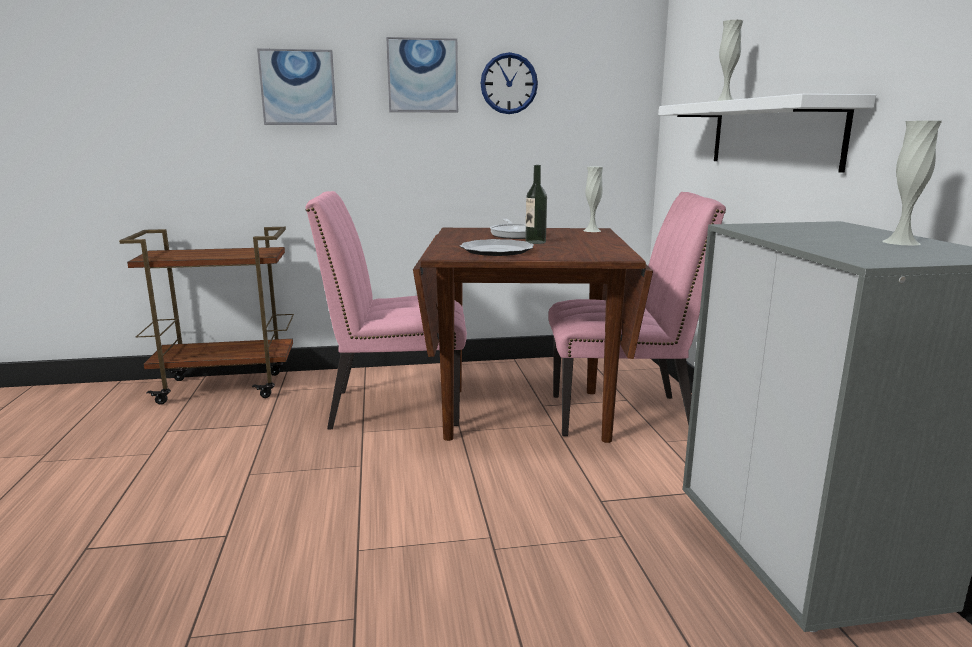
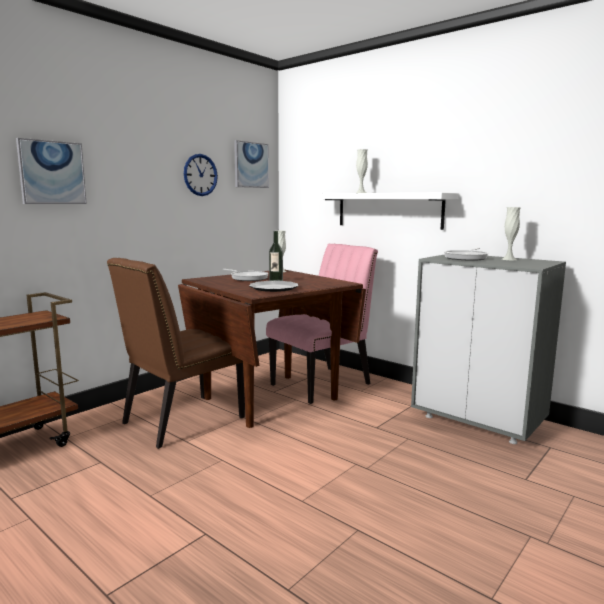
camera: 40 degrees left, 5 degrees down
pink chair [306,191,467,429] -> brown chair [107,258,245,449]
picture [386,37,458,112] -> picture moved to [234,140,269,188]
none -> frying pan [444,248,488,261]

